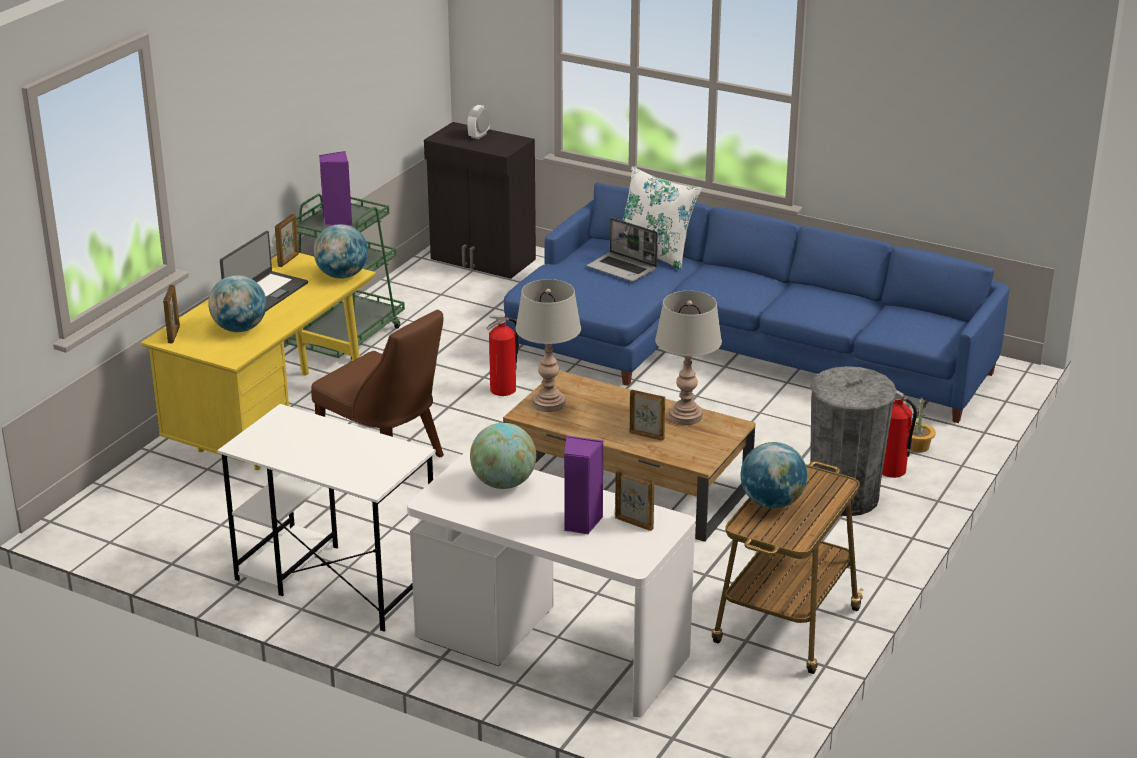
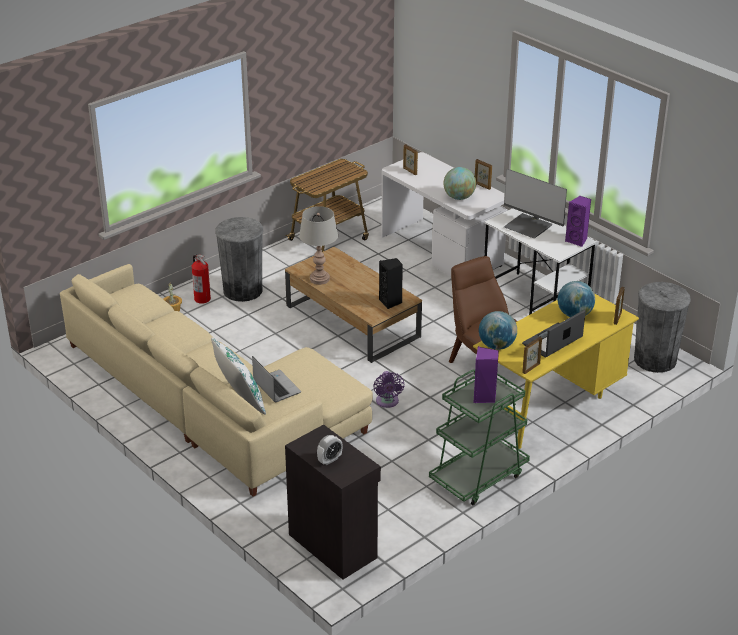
camera: 160 degrees left, 5 degrees up
fire extinguisher [486,315,518,396] -> purple fan [373,371,404,408]
blue sofa [504,182,1010,423] -> beige sofa [60,264,373,497]
grey table lamp [515,279,581,412] -> black speaker [379,258,403,309]
purple speaker [564,435,604,535] -> purple speaker moved to [565,196,591,247]
picture frame [630,390,665,441] -> picture frame moved to [475,159,492,190]
globe [741,442,807,508] -> none
none -> monitor [504,169,567,238]
none -> grey trash can [634,282,691,373]

